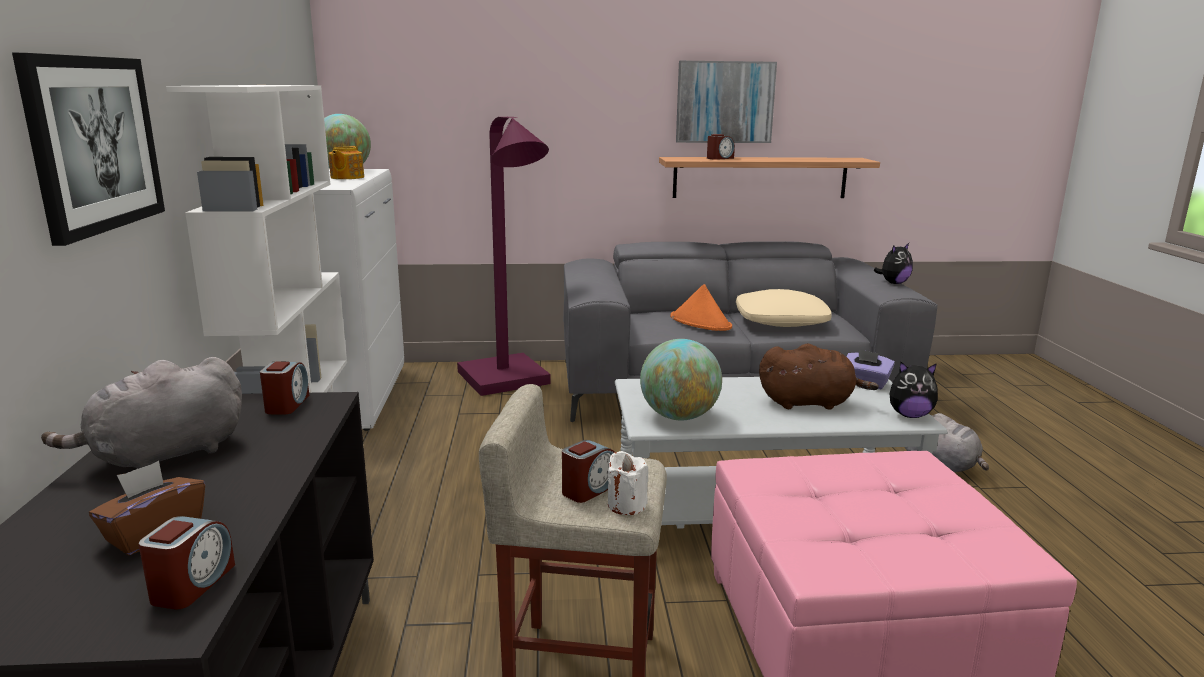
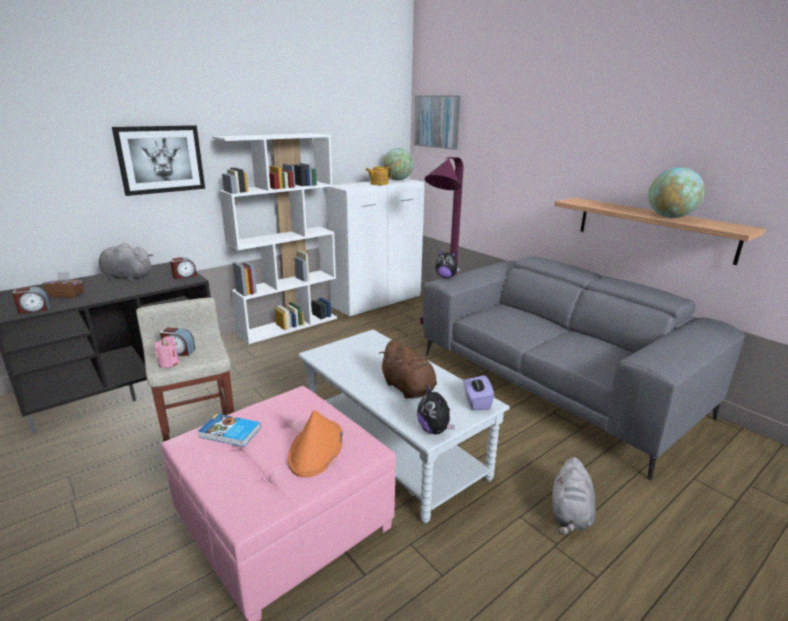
camera: 55 degrees right, 5 degrees up
white candle [608,451,648,515] -> pink candle [154,336,179,368]
globe [640,339,722,420] -> globe moved to [648,167,705,218]
orange hat [670,284,732,331] -> orange hat moved to [288,410,343,477]
picture [676,61,777,143] -> picture moved to [414,96,460,150]
alarm clock [707,134,735,160] -> none
beige pillow [736,289,832,327] -> none
plush toy [874,243,913,284] -> plush toy moved to [435,250,460,278]
none -> book [198,414,261,447]

